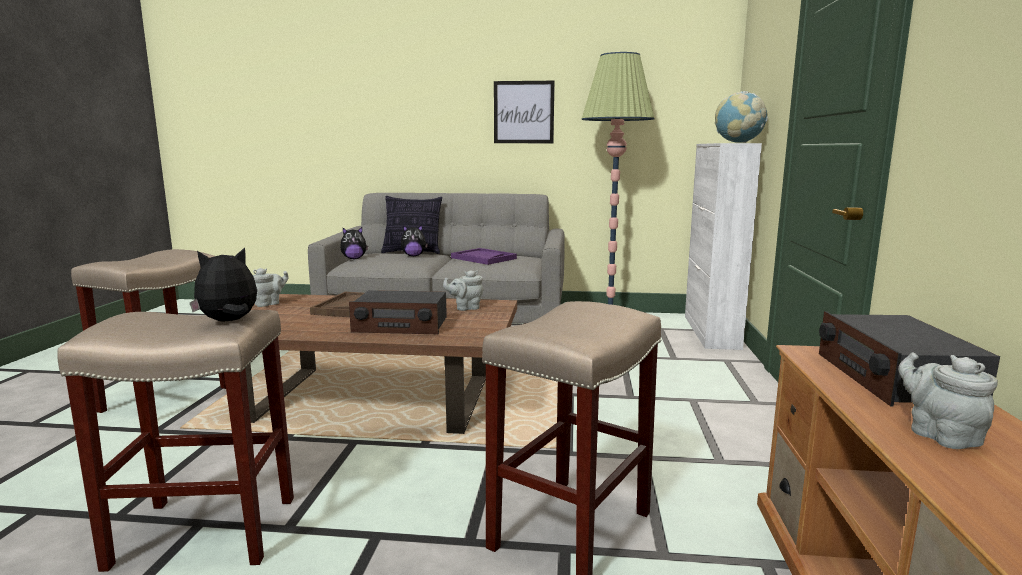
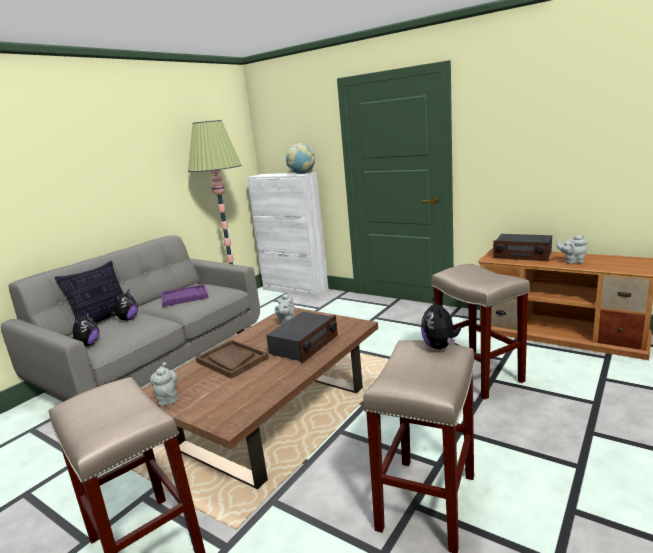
camera: 60 degrees left, 5 degrees up
picture [494,81,555,143] -> none

